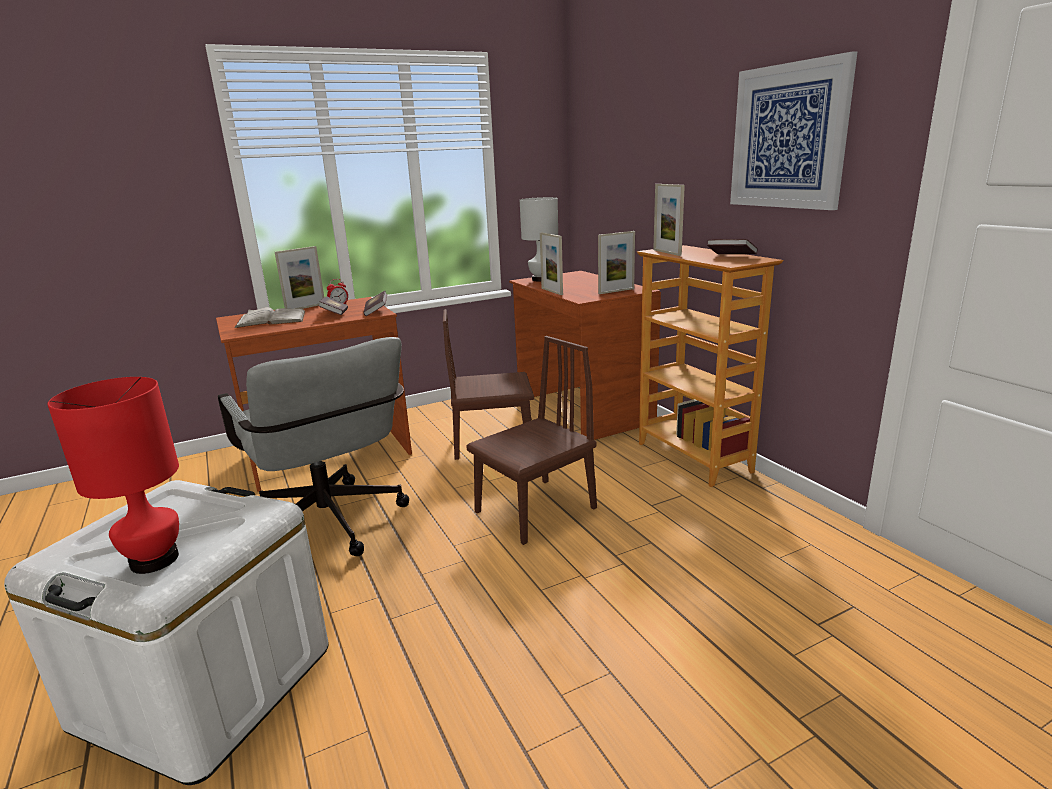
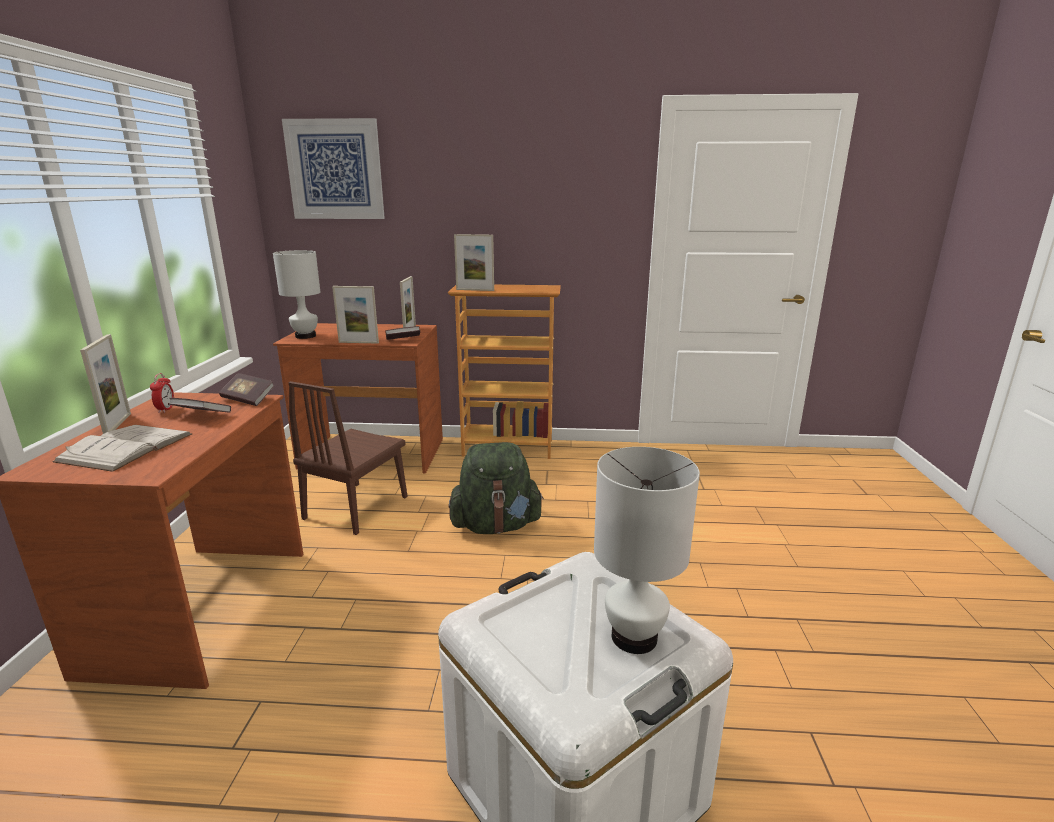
camera: 60 degrees left, 0 degrees up
red table lamp [47,377,179,574] -> white table lamp [594,447,700,654]
grey office chair [218,337,409,556] -> none
brown chair [466,336,597,545] -> green backpack [448,442,544,534]
book [707,239,758,254] -> book moved to [385,326,420,340]
picture [730,51,857,210] -> picture moved to [282,118,385,219]

